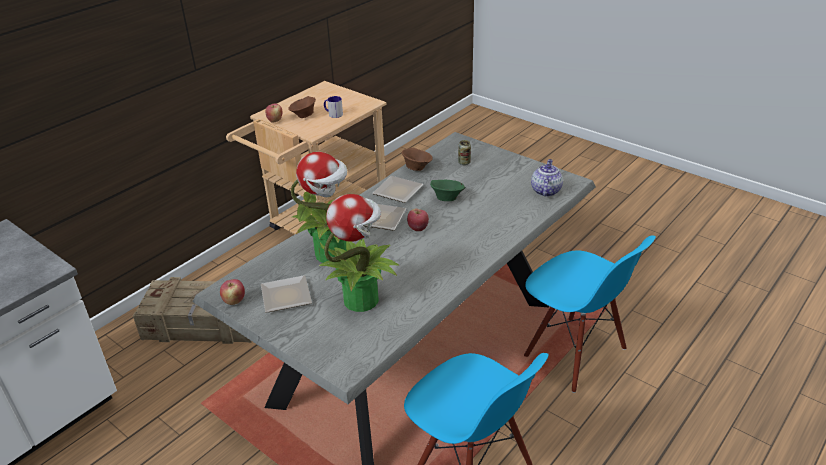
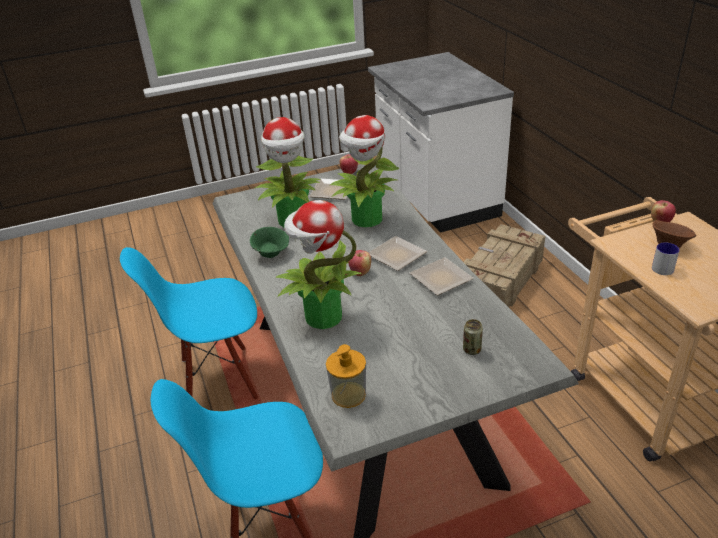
camera: 120 degrees right, 0 degrees up
brown bowl [402,147,433,171] -> none
green bowl [430,180,465,201] -> green bowl moved to [250,227,289,258]
teapot [531,159,563,196] -> soap dispenser [326,344,366,408]
none -> potted plant [275,200,362,329]

